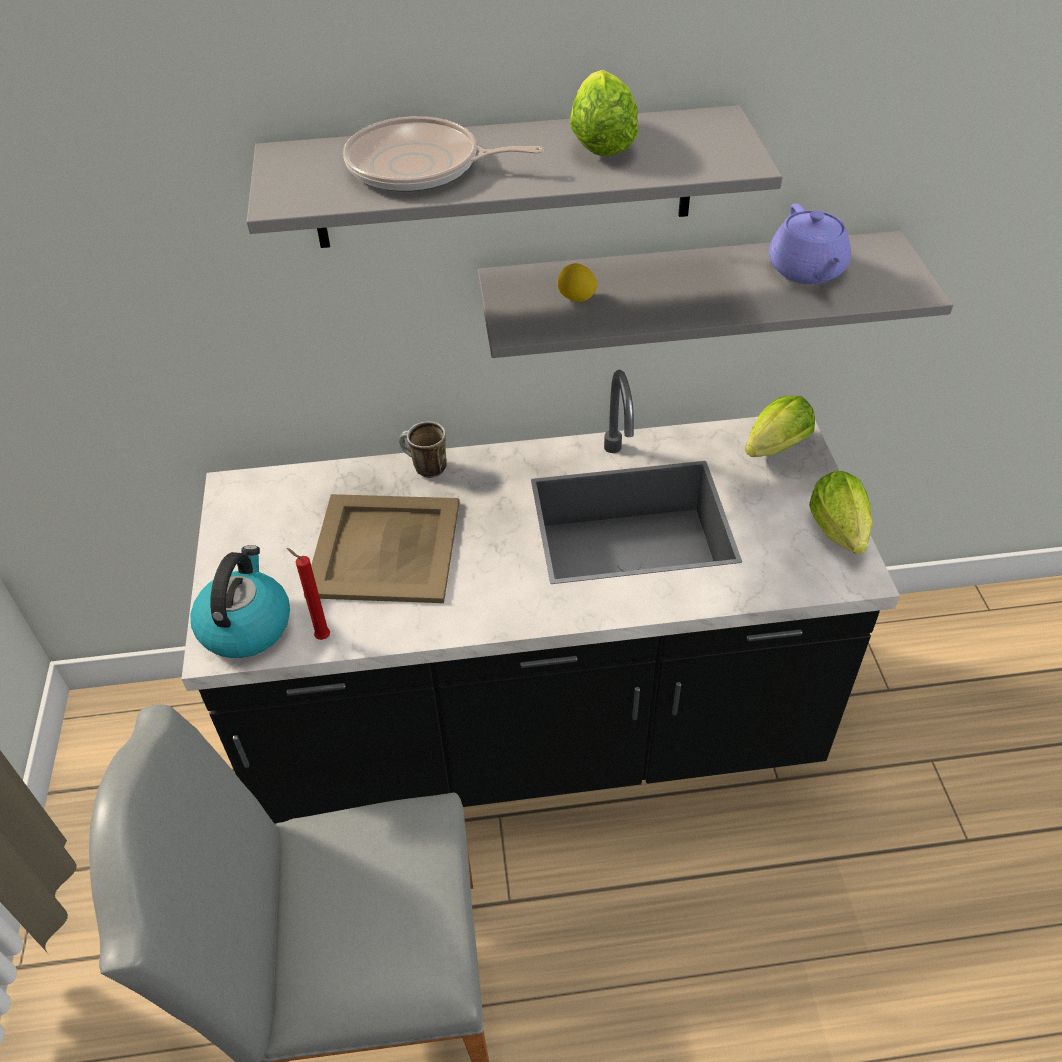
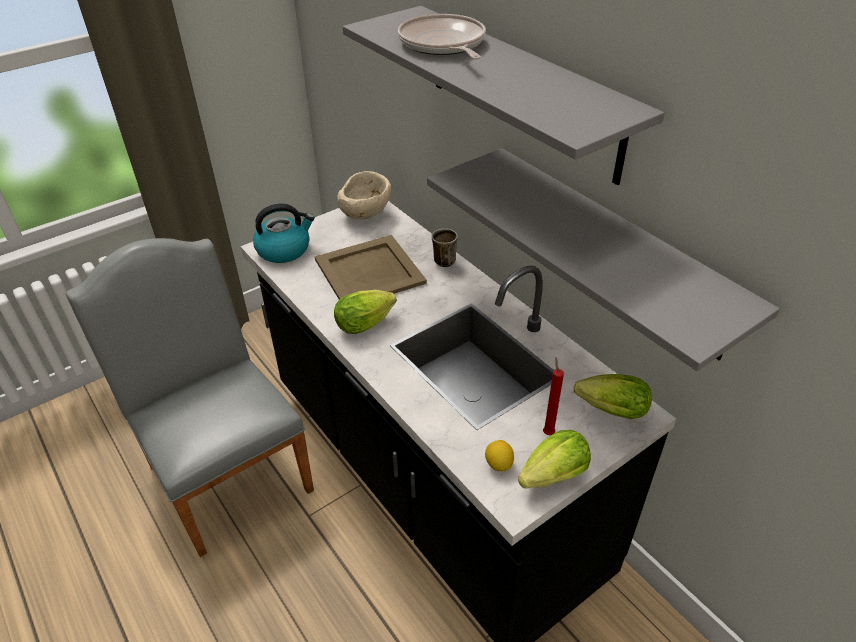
camera: 60 degrees right, 5 degrees down
red candle [286,548,330,640] -> red candle moved to [543,358,564,435]
lemon [557,263,597,302] -> lemon moved to [485,440,514,471]
lettuce [570,70,638,156] -> lettuce moved to [334,290,397,334]
purple teapot [769,203,851,284] -> none
none -> beige bowl [337,171,391,219]

